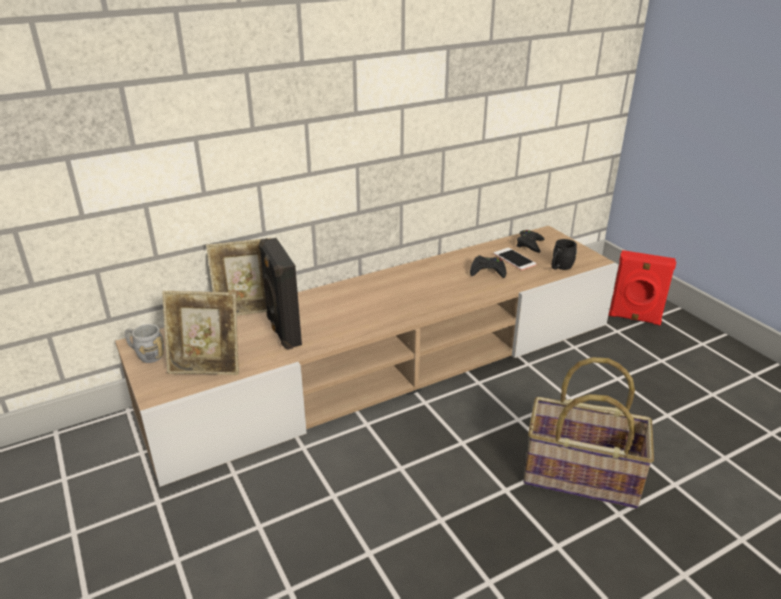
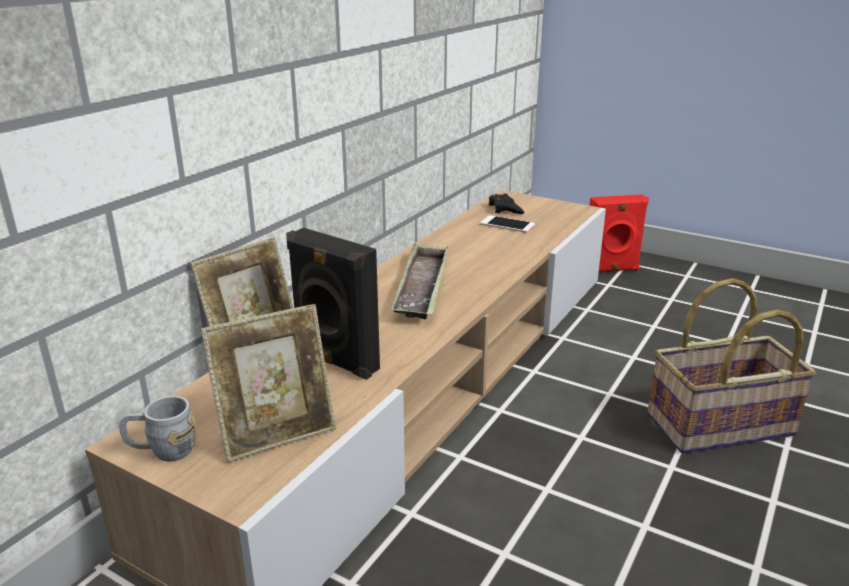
camera: 30 degrees left, 5 degrees down
black game controller [470,255,506,278] -> none
black mug [552,239,577,270] -> none
none -> tray [391,244,448,319]

